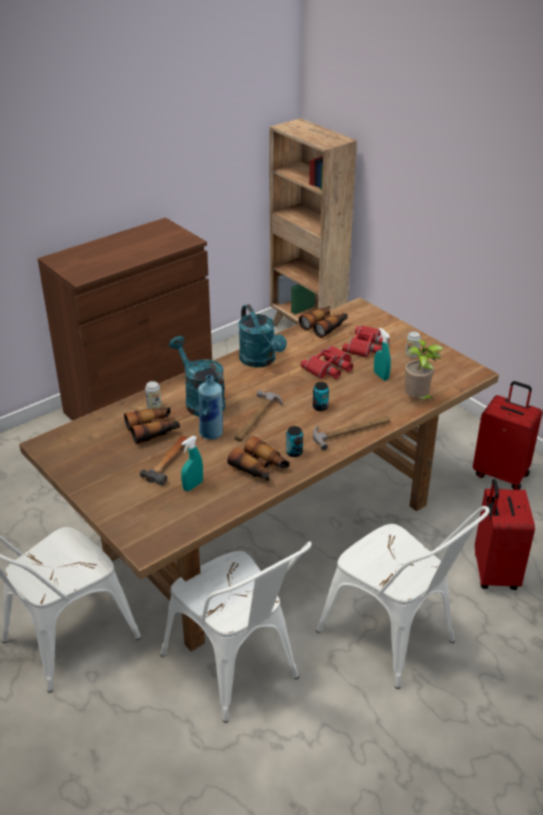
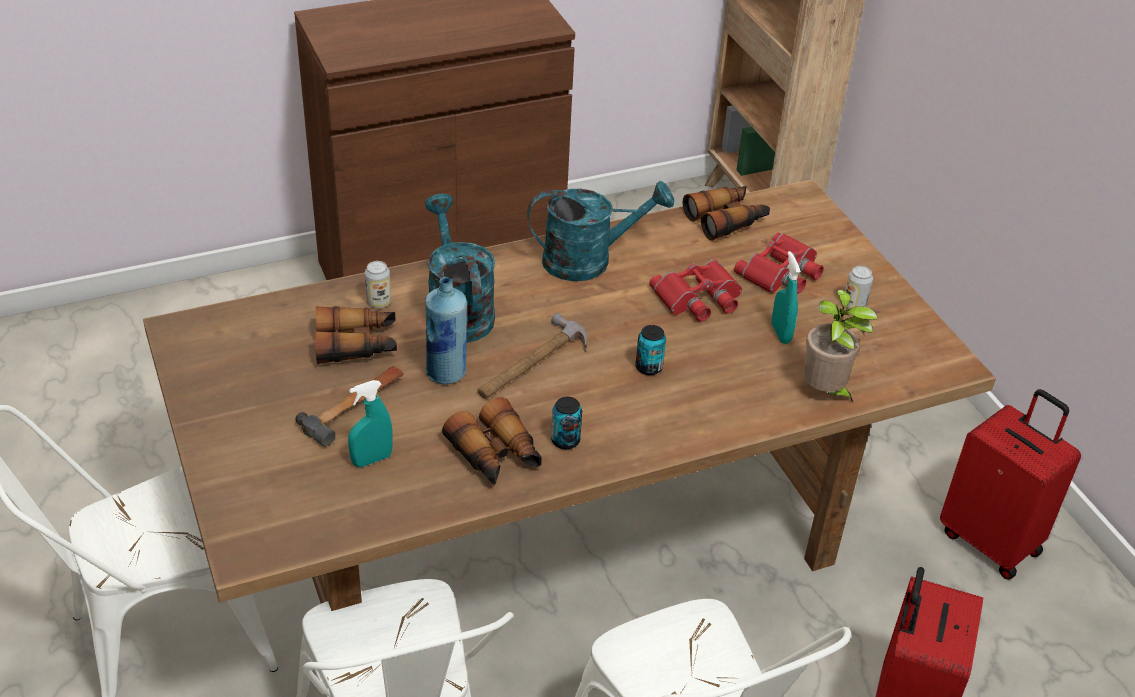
camera: 15 degrees right, 5 degrees up
turquoise watering can [239,304,287,367] -> turquoise watering can turned 90 degrees counterclockwise [527,181,674,281]
hammer [313,416,390,450] -> none

